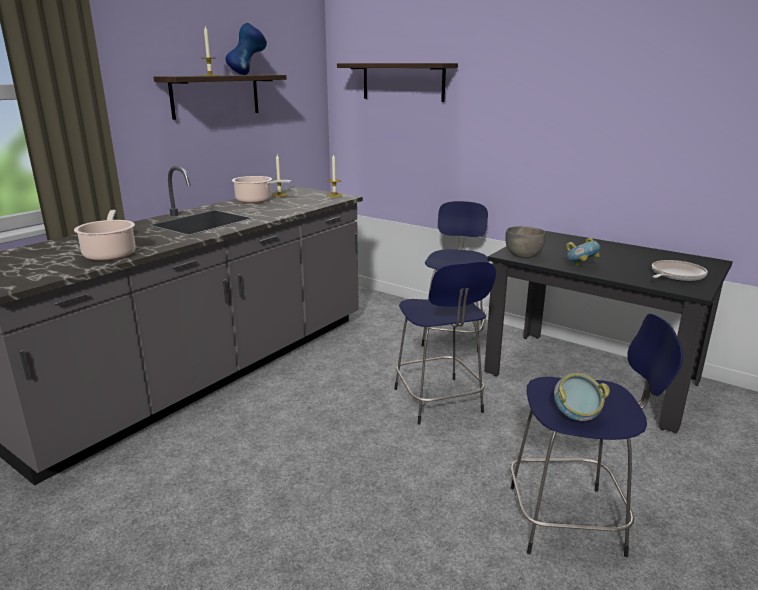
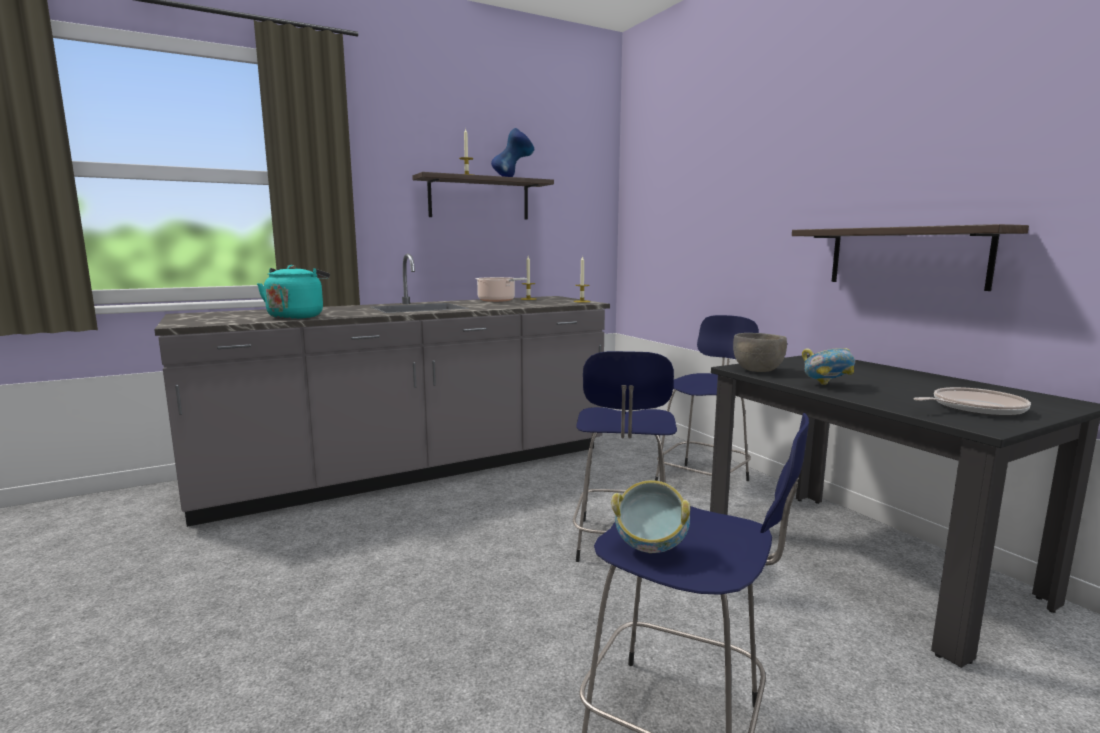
camera: 25 degrees right, 10 degrees down
cooking pot [74,210,136,261] -> turquoise kettle [257,265,330,319]
shelf [337,63,458,102] -> shelf moved to [792,224,1029,291]

